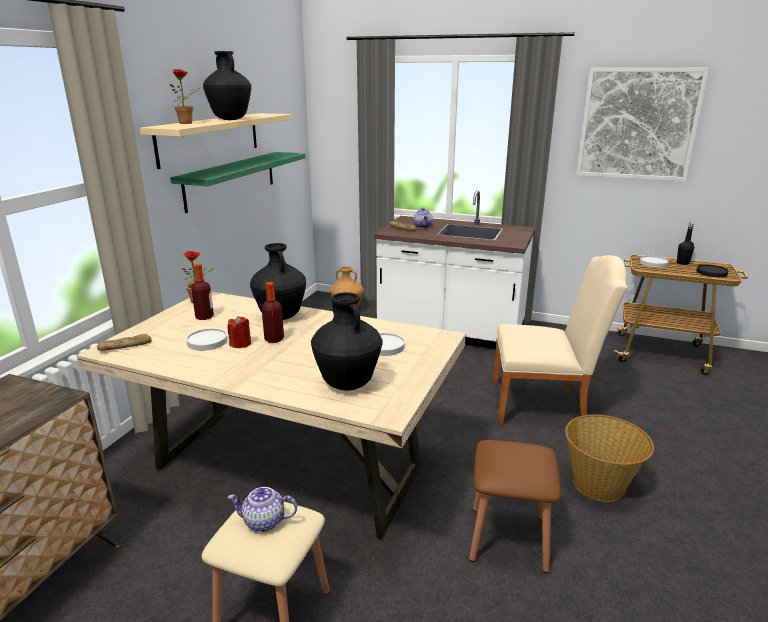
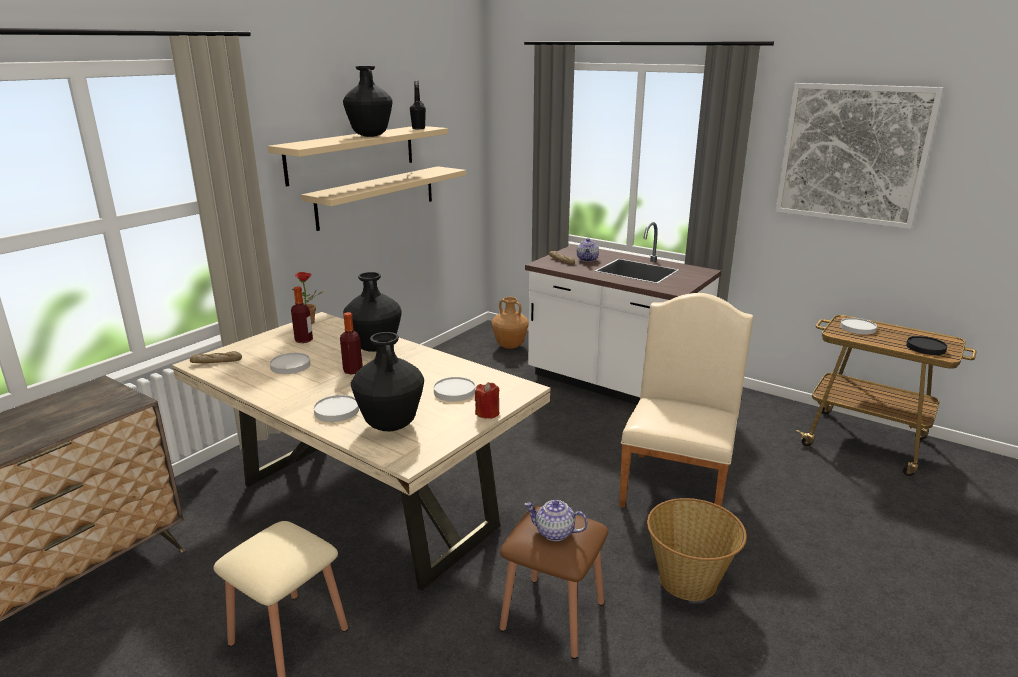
camera: 15 degrees right, 0 degrees up
potted plant [170,69,200,124] -> none
green shelf [170,152,306,213] -> beige shelf [301,166,466,231]
red candle [227,316,251,348] -> red candle moved to [475,382,499,419]
teapot [228,487,297,532] -> teapot moved to [525,500,588,541]
beige chair [493,255,627,425] -> beige chair turned 90 degrees counterclockwise [619,293,753,508]
black bottle [677,223,694,265] -> black bottle moved to [410,81,426,129]
none -> white plate [313,395,359,422]

